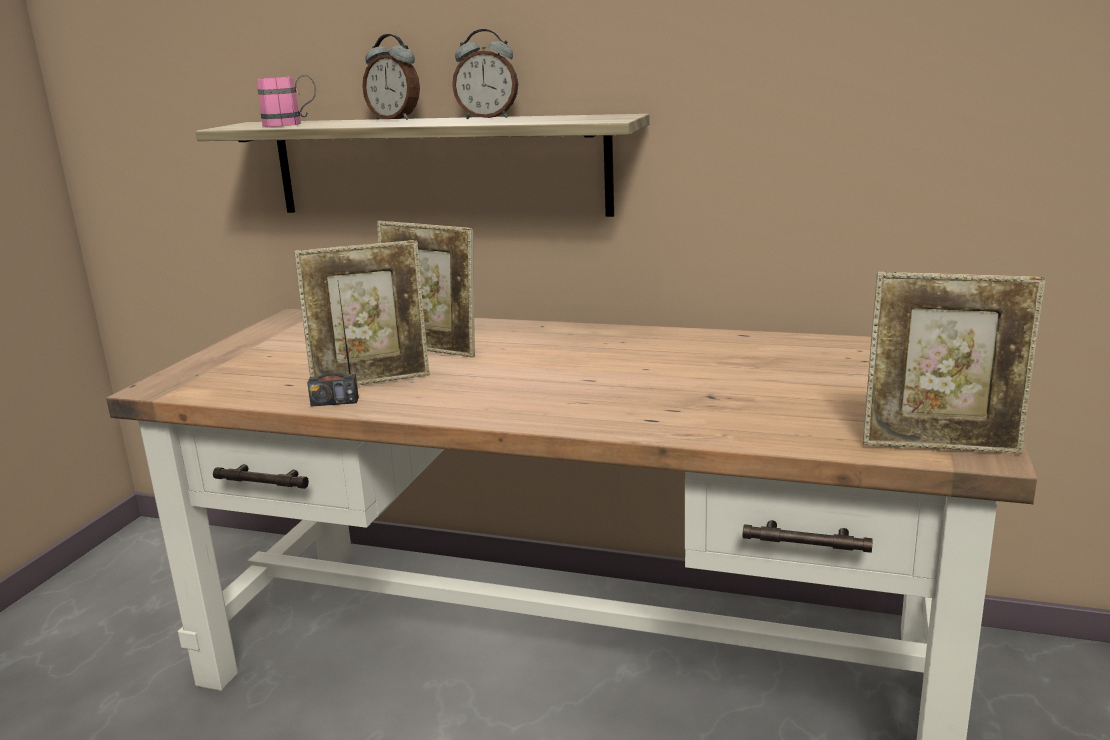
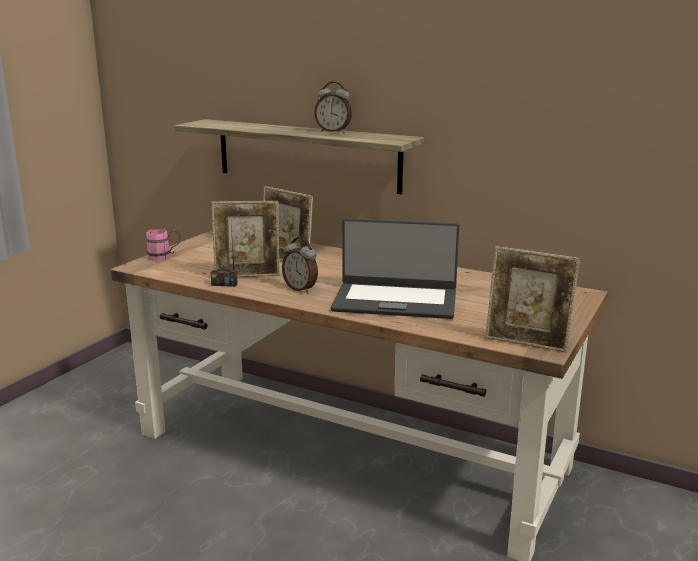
camera: 10 degrees right, 0 degrees up
pink mug [257,75,316,127] -> pink mug moved to [146,229,180,261]
alarm clock [362,34,420,120] -> alarm clock moved to [282,237,318,293]
none -> laptop [331,218,459,319]

